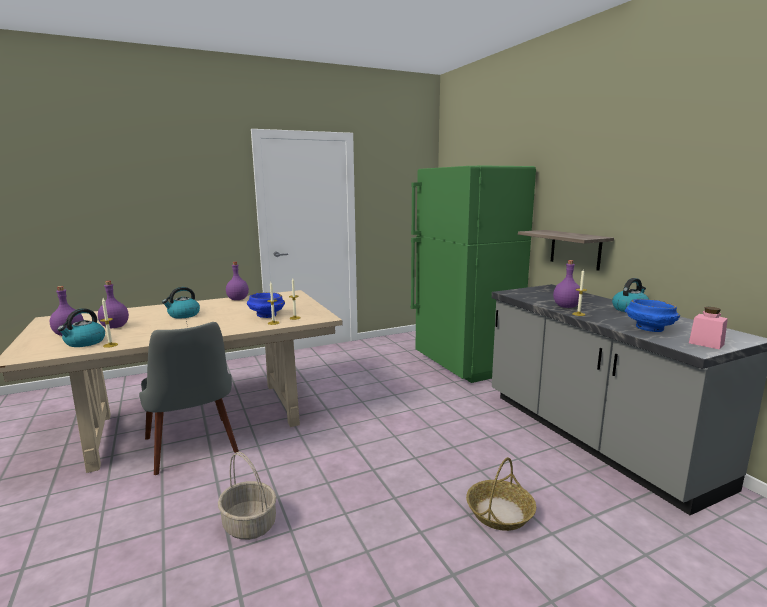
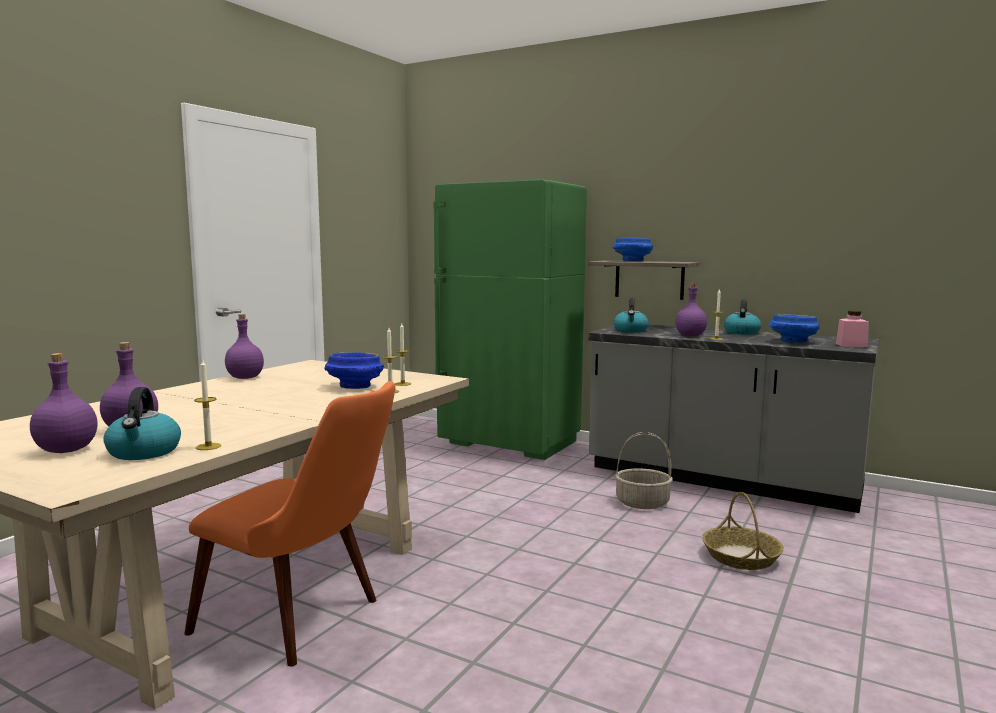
camera: 35 degrees left, 5 degrees down
grey chair [139,322,239,475] -> orange chair [184,381,395,667]
kettle [162,287,200,318] -> kettle moved to [613,298,649,333]
basket [218,452,277,540] -> basket moved to [615,432,673,509]
none -> blue bowl [612,237,653,261]

